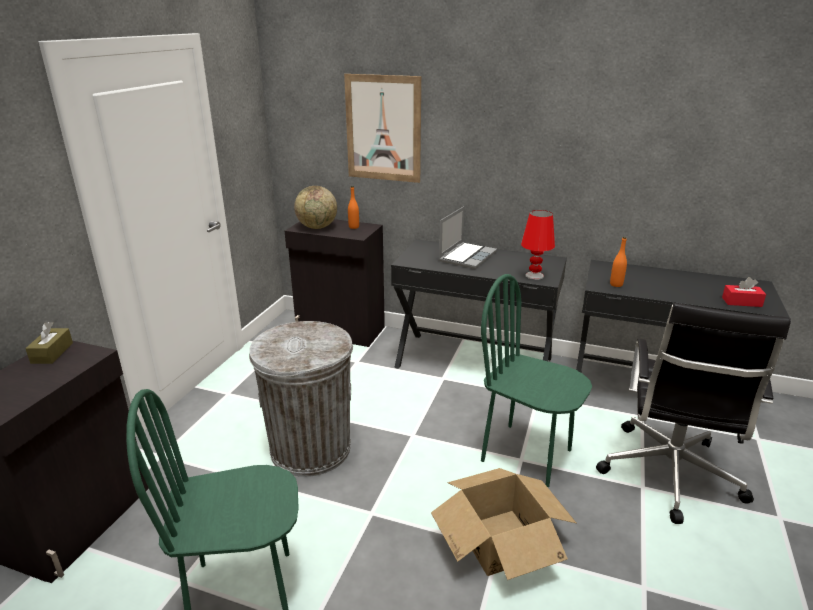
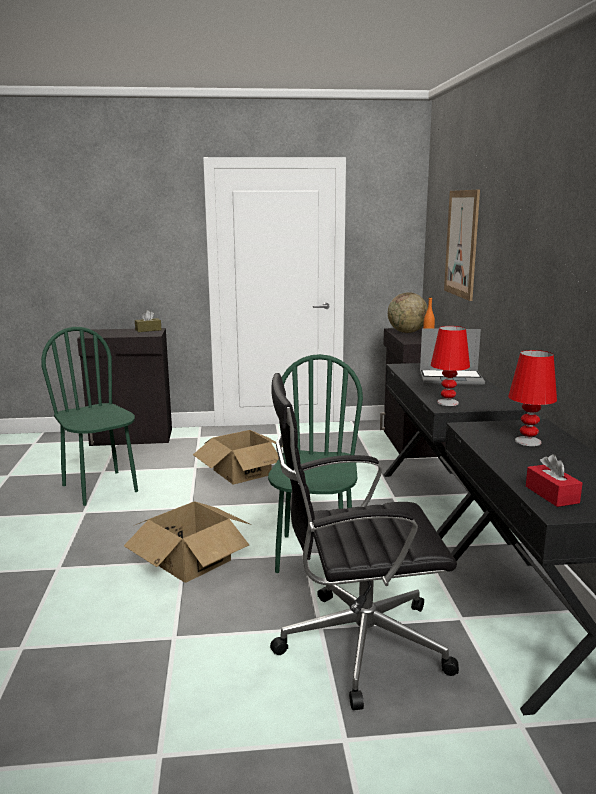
camera: 65 degrees right, 10 degrees down
grey trash can [249,321,353,477] -> cardboard box [193,430,283,485]
orange bottle [610,237,627,287] -> none
none -> red table lamp [508,350,557,446]

